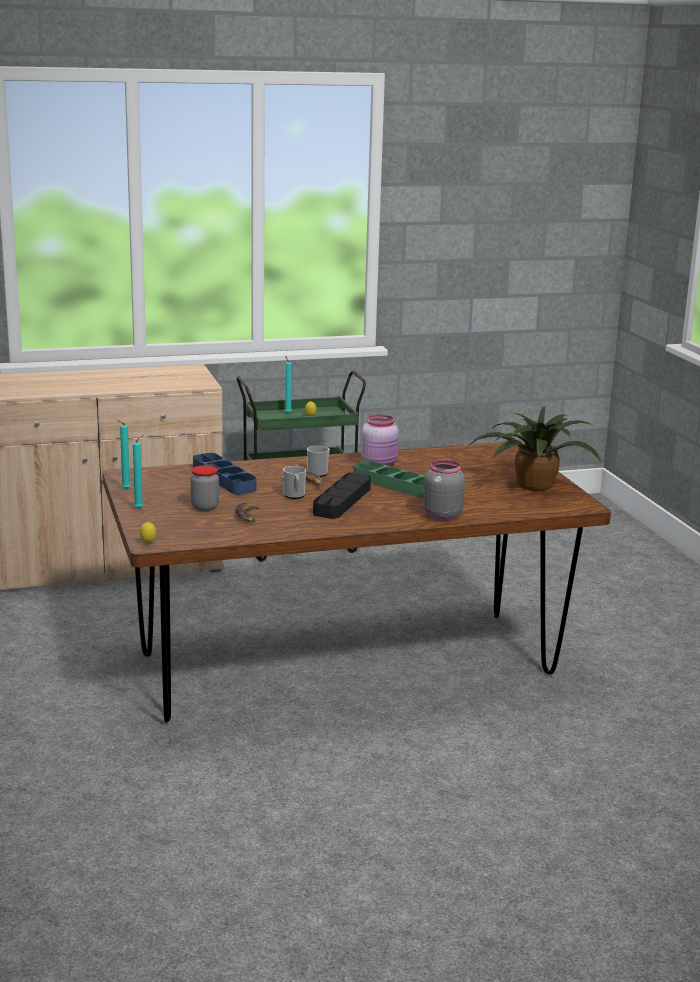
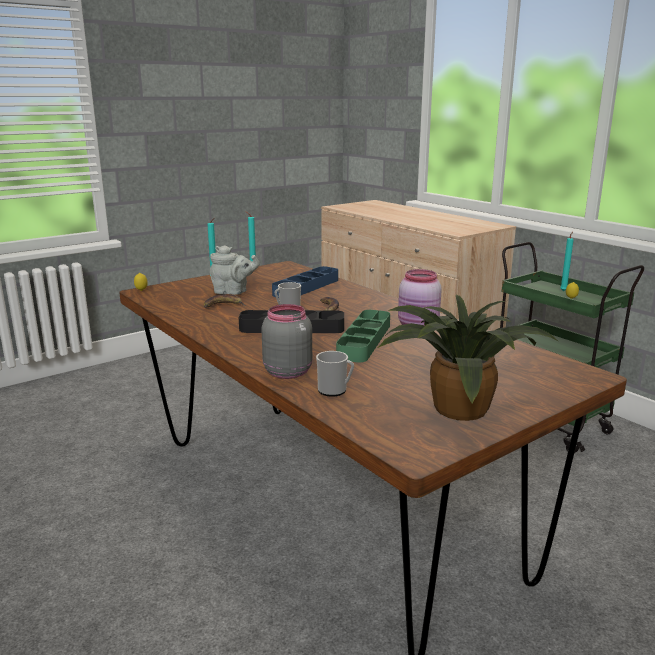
camera: 70 degrees right, 0 degrees up
jar [191,465,219,511] -> grey teapot [210,245,260,295]
mug [307,446,330,477] -> mug moved to [316,351,354,397]

